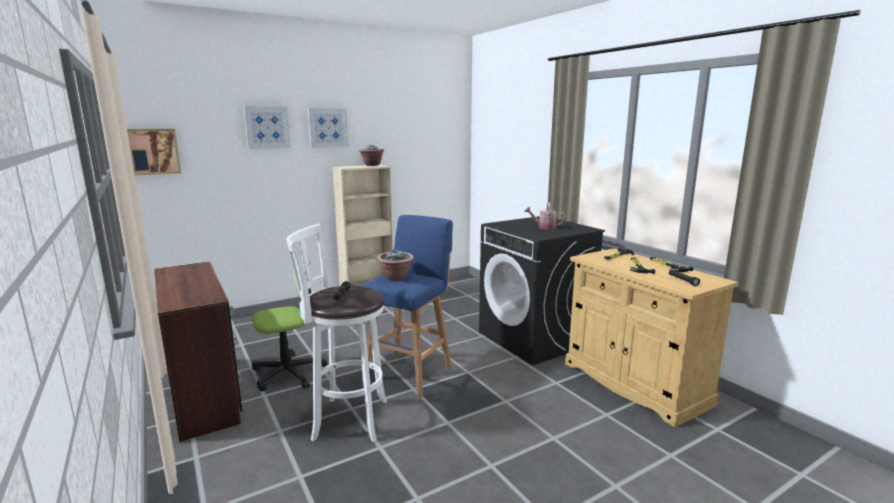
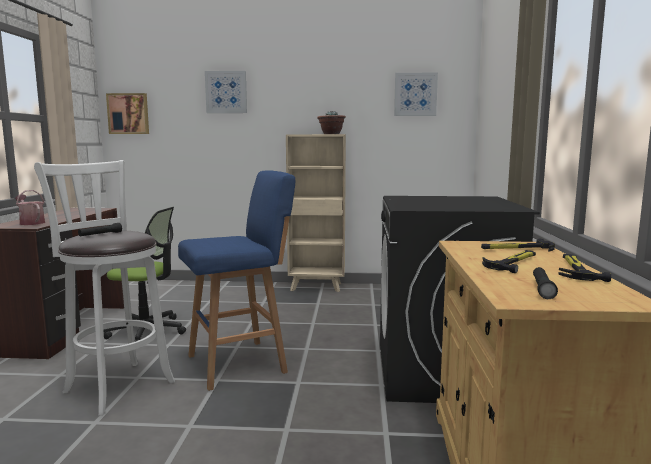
camera: 35 degrees right, 5 degrees down
picture [308,108,348,148] -> picture moved to [394,72,438,116]
potted plant [377,249,414,281] -> none
watering can [524,202,566,230] -> watering can moved to [15,190,45,225]

